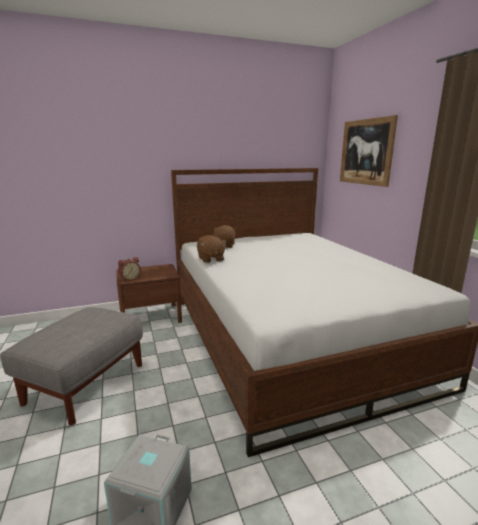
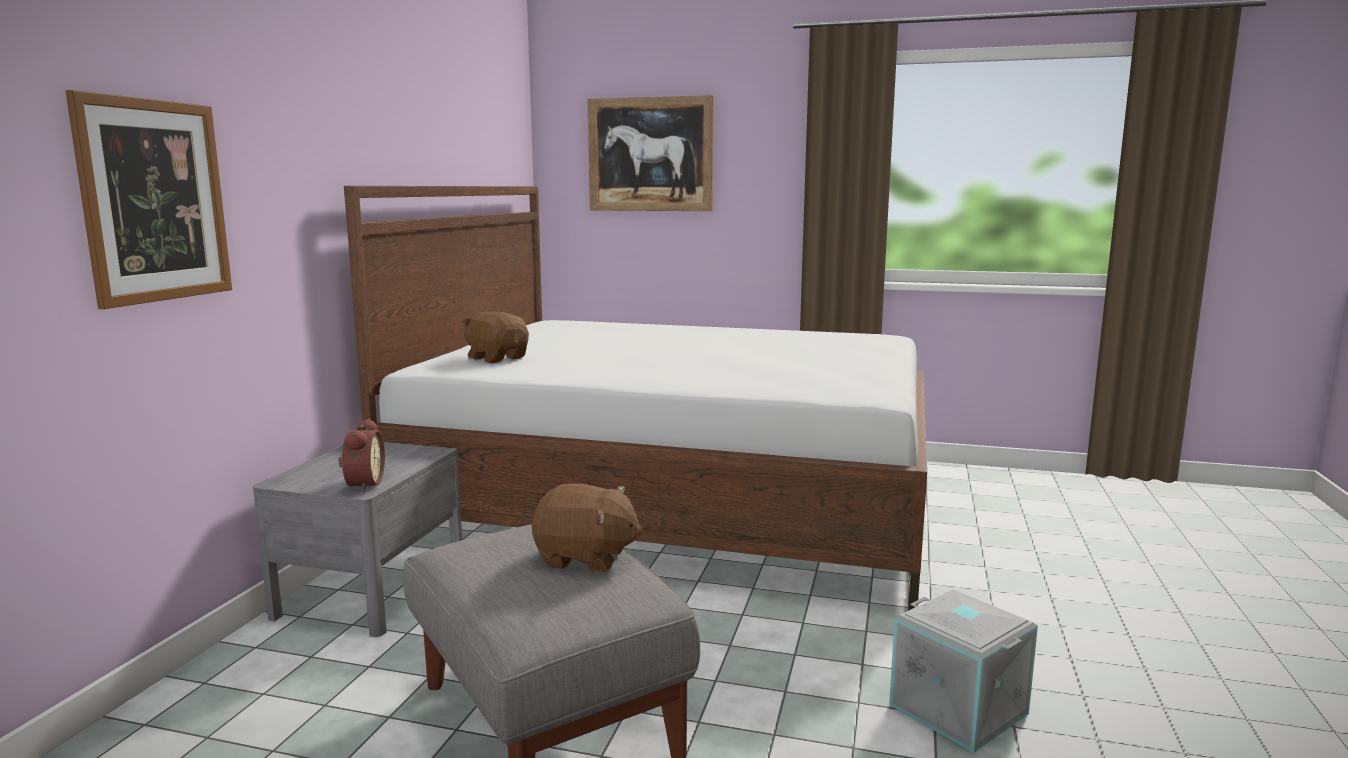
camera: 55 degrees left, 5 degrees down
brown nightstand [116,264,182,323] -> grey nightstand [253,442,462,637]
brown plush toy [197,235,226,263] -> brown plush toy moved to [532,484,643,572]
none -> picture [66,90,232,309]

